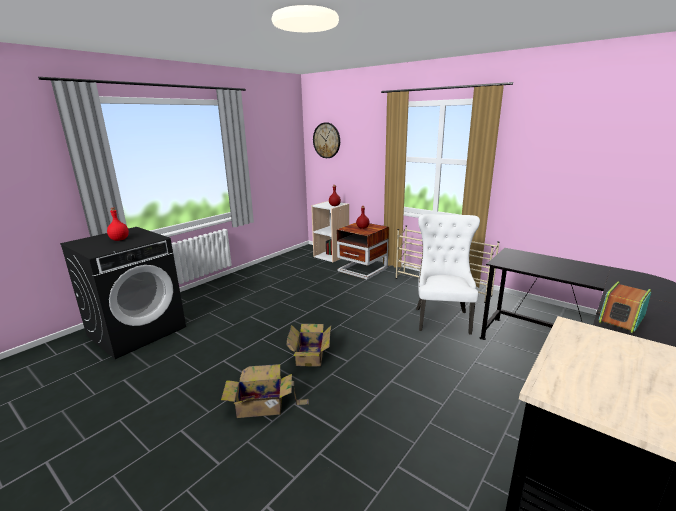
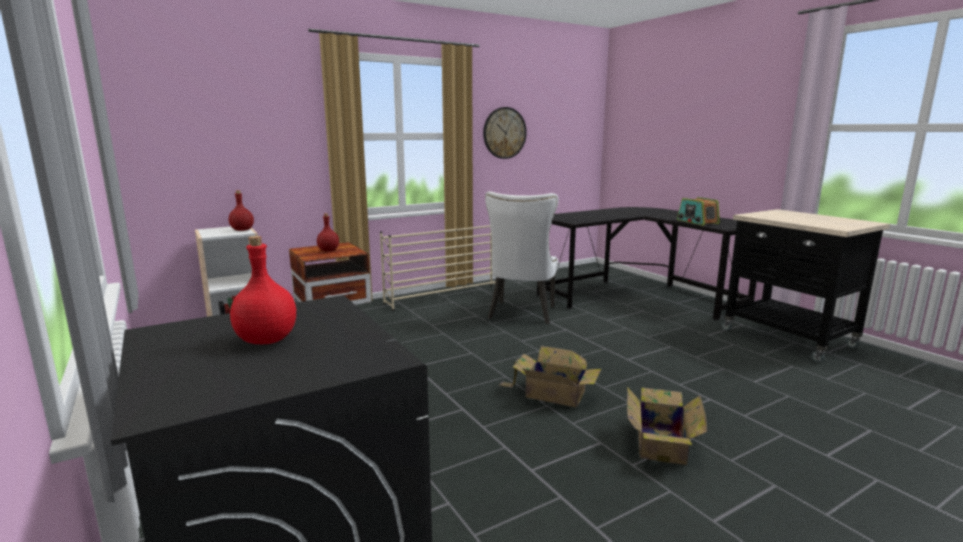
camera: 70 degrees left, 5 degrees down
wall clock [313,122,340,158] -> wall clock moved to [483,107,527,159]
white chair [416,214,480,335] -> white chair turned 105 degrees counterclockwise [485,191,559,324]

